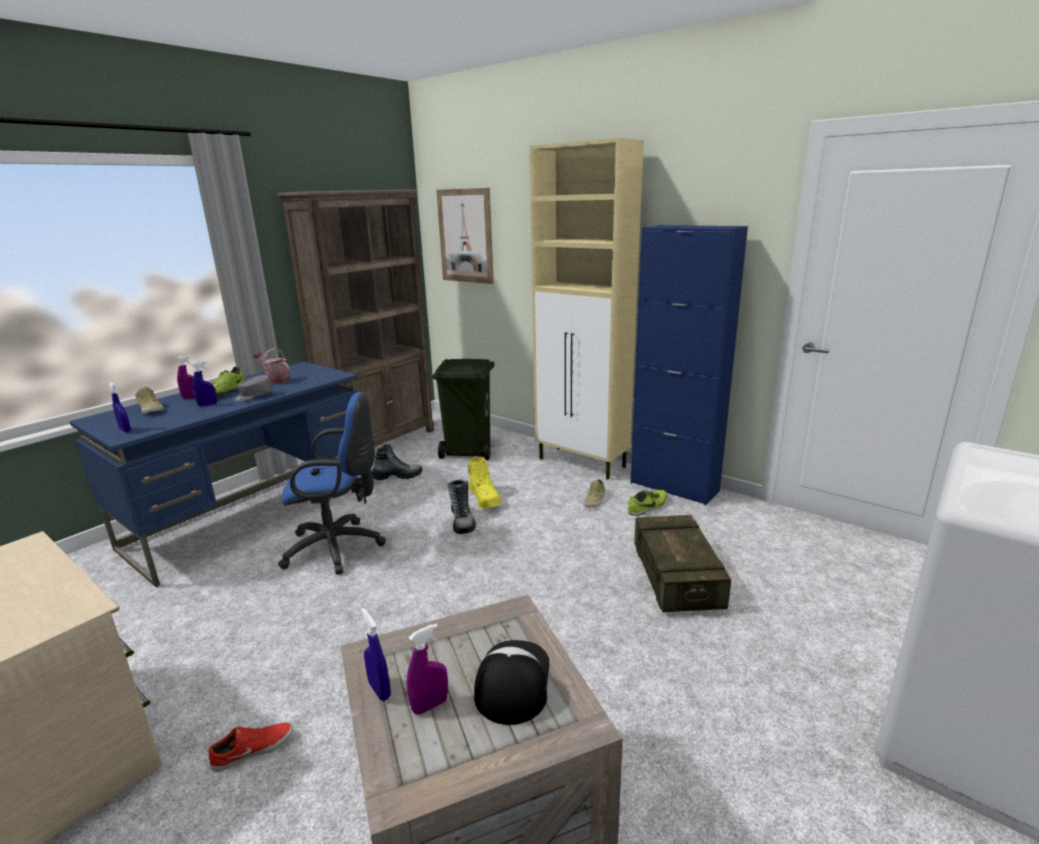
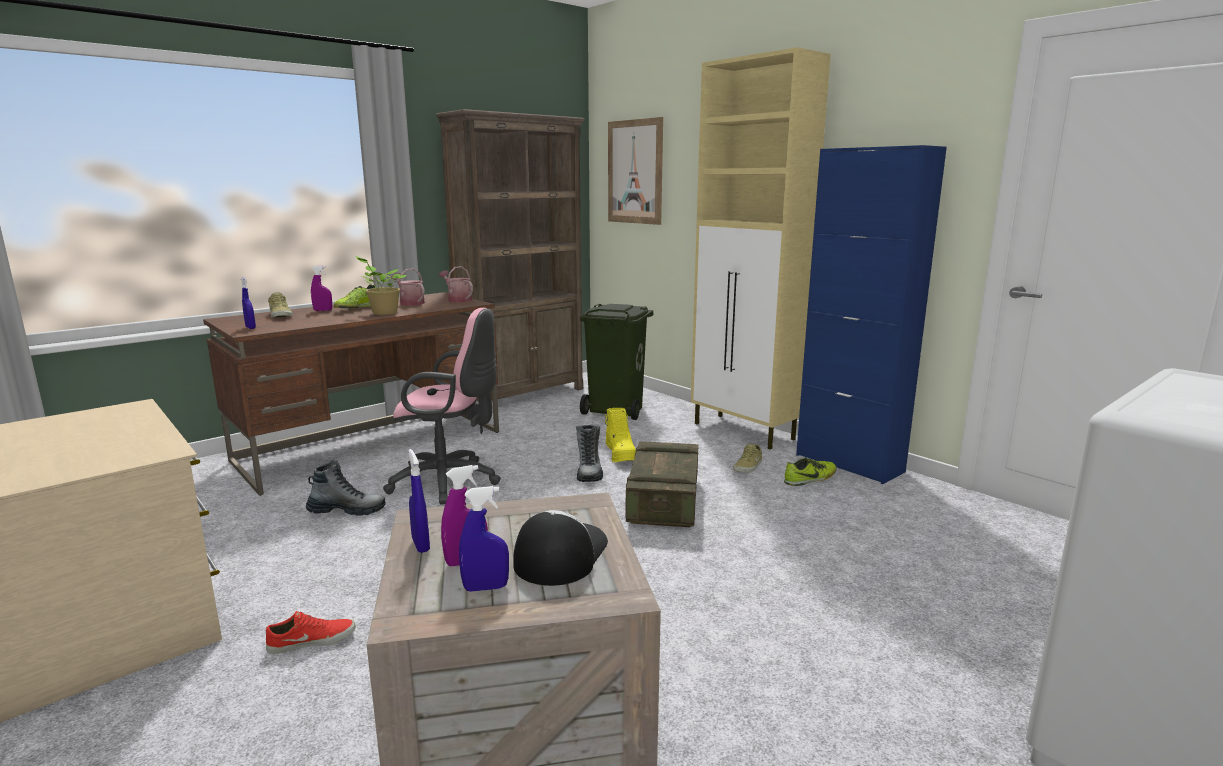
camera: 10 degrees right, 5 degrees down
blue desk [69,361,359,587] -> brown desk [203,292,499,496]
blue spray bottle [191,361,217,406] -> blue spray bottle moved to [459,486,509,592]
grey cap [234,375,273,402] -> potted plant [355,256,407,315]
blue office chair [278,392,386,575] -> pink office chair [383,308,501,505]
boot [372,444,422,480] -> boot moved to [306,460,386,516]
crate [634,515,731,612] -> crate moved to [626,441,699,527]
none -> watering can [439,266,473,302]

